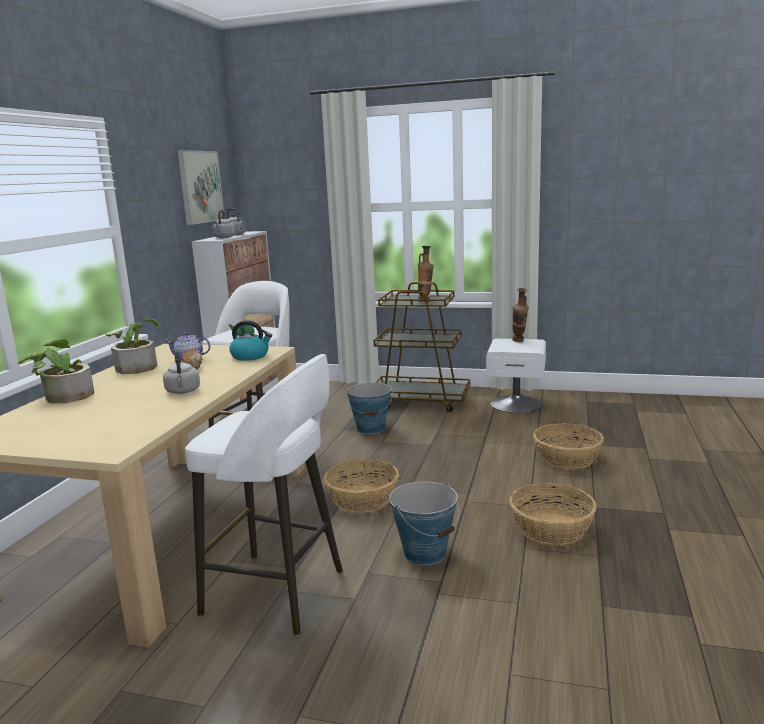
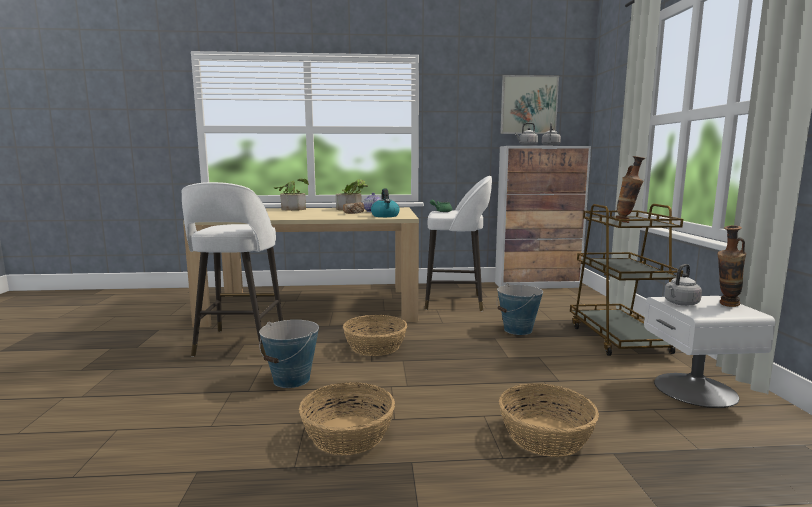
camera: 70 degrees right, 5 degrees down
grey kettle [163,349,200,394] -> grey kettle moved to [664,264,702,306]

